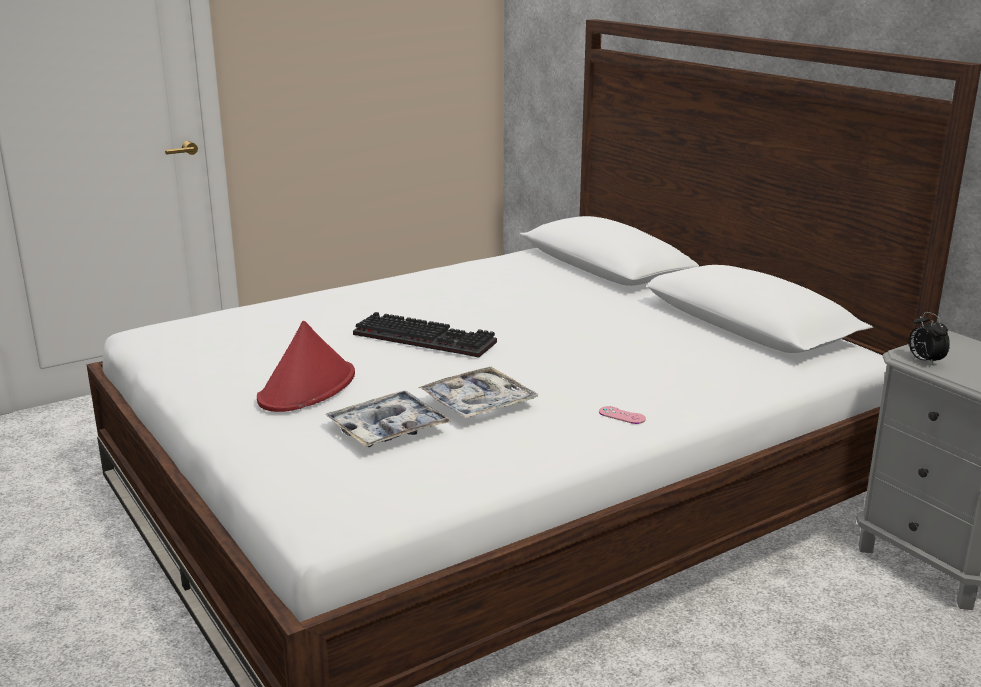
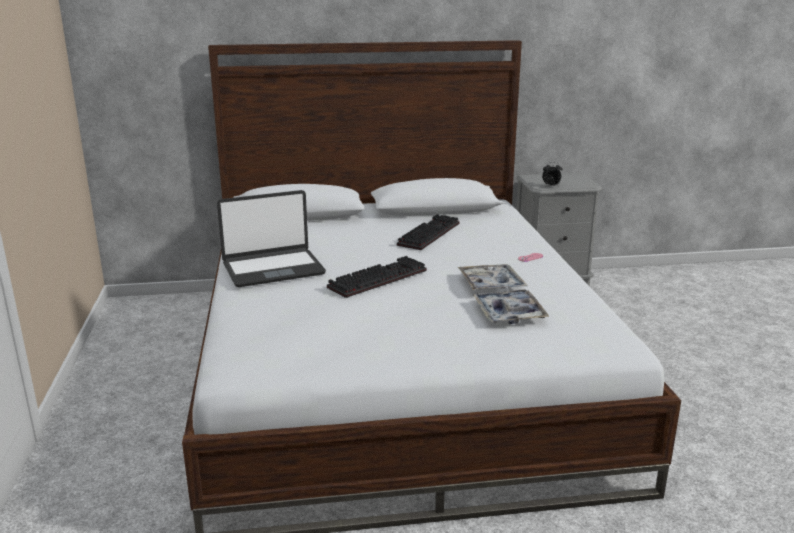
camera: 65 degrees left, 0 degrees up
red hat [257,321,355,412] -> none
none -> laptop [217,190,326,287]
none -> keyboard [397,214,460,250]

